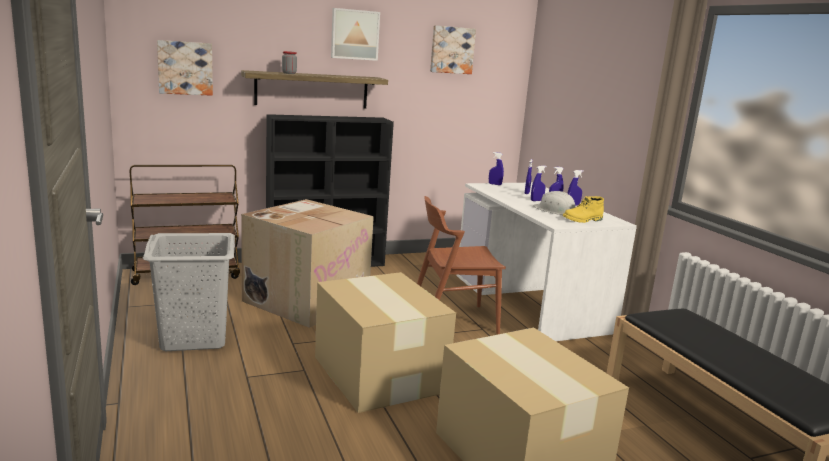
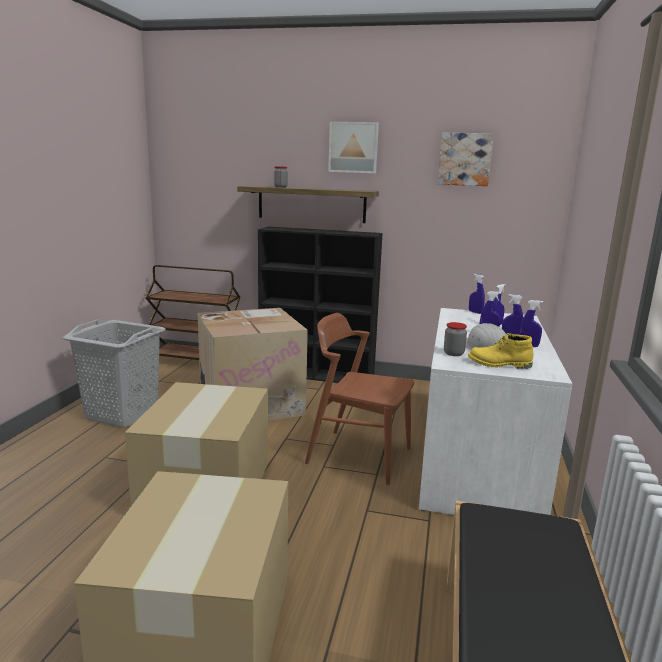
camera: 35 degrees right, 0 degrees up
picture [157,40,213,96] -> none
none -> jar [444,322,467,356]

